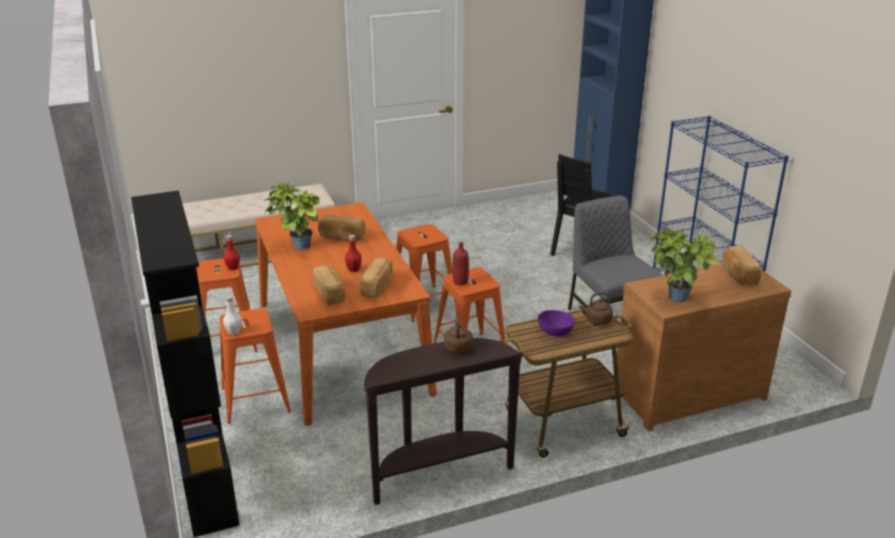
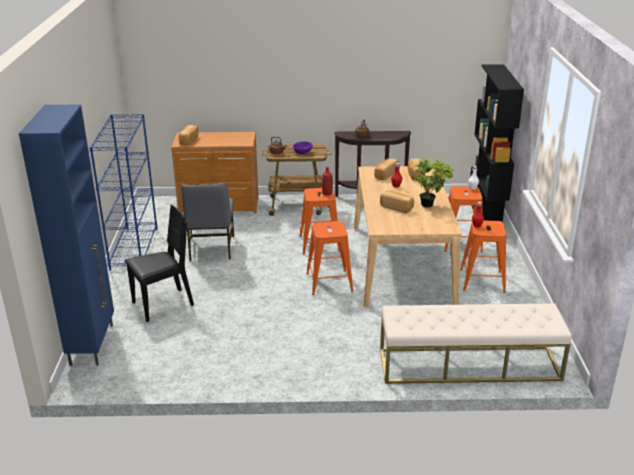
camera: 160 degrees left, 0 degrees up
orange dining table [255,202,437,426] -> beige dining table [354,166,462,307]
potted plant [648,227,719,302] -> none

